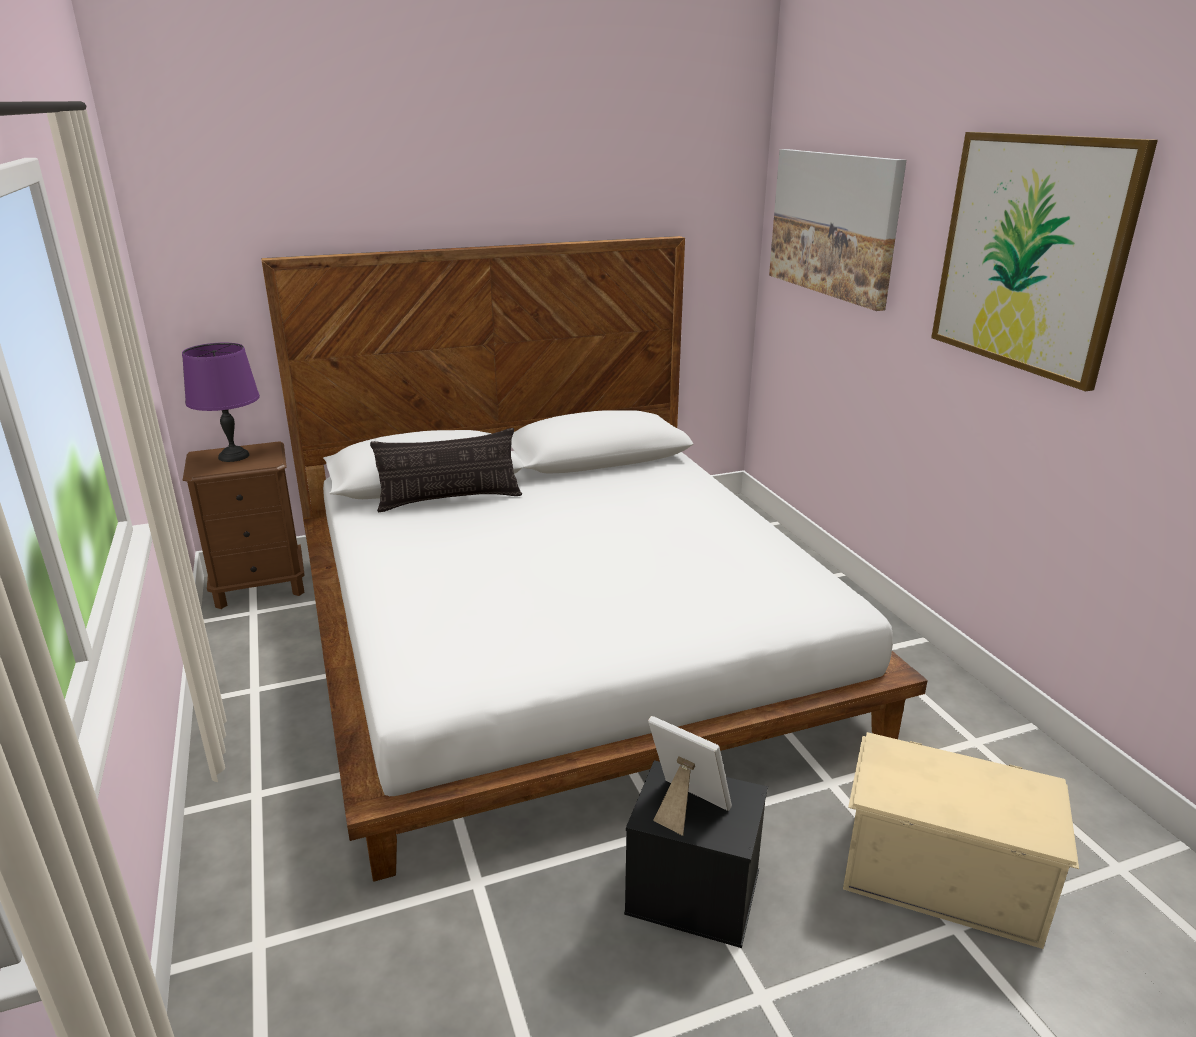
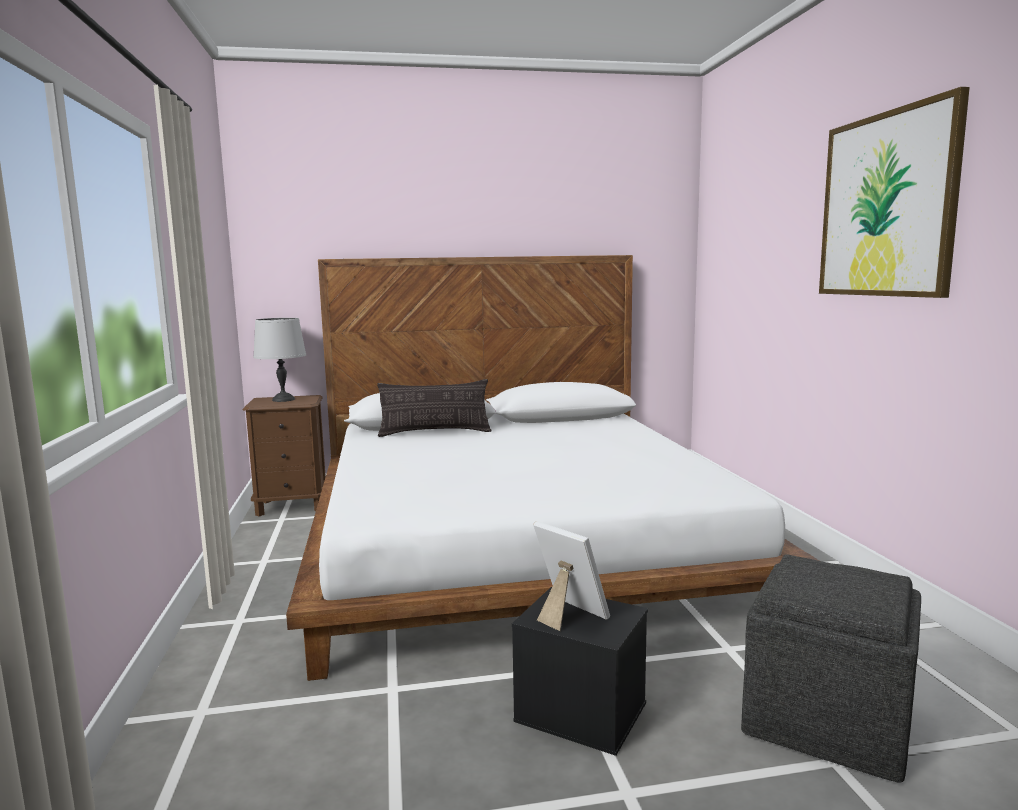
camera: 10 degrees right, 15 degrees down
purple table lamp [182,343,260,462] -> grey table lamp [253,318,306,402]
picture [769,149,906,311] -> none
beige storage box [843,732,1079,949] -> grey ottoman [741,554,921,783]

